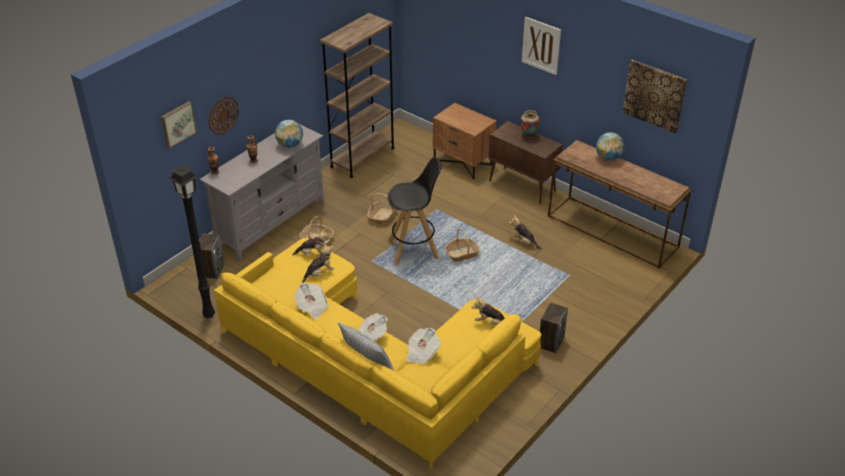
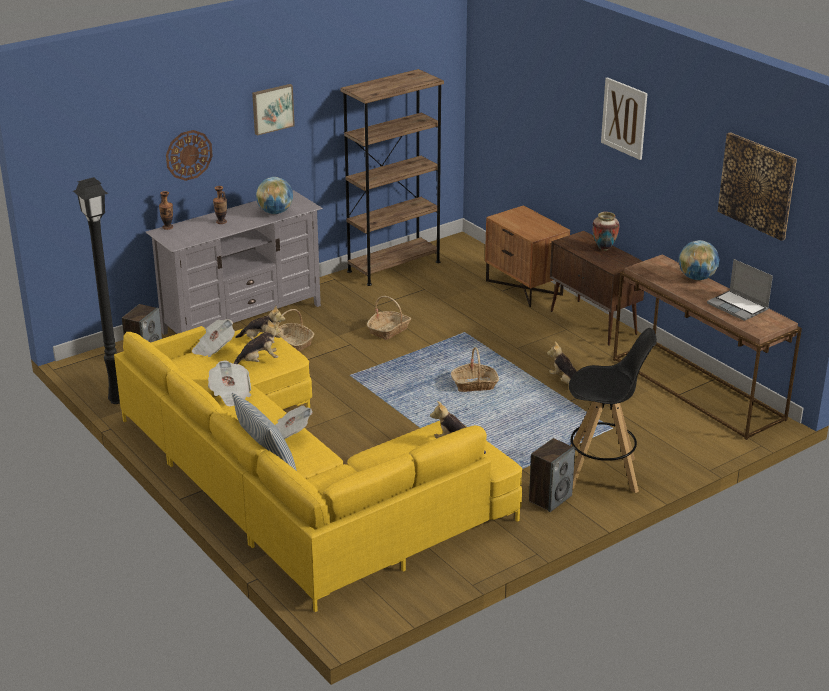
camera: 15 degrees right, 10 degrees down
picture [161,101,197,148] -> picture moved to [252,84,295,136]
black stool [388,157,442,265] -> black stool moved to [569,328,657,493]
newspaper [406,328,441,364] -> newspaper moved to [192,319,235,357]
none -> laptop [707,259,773,321]

